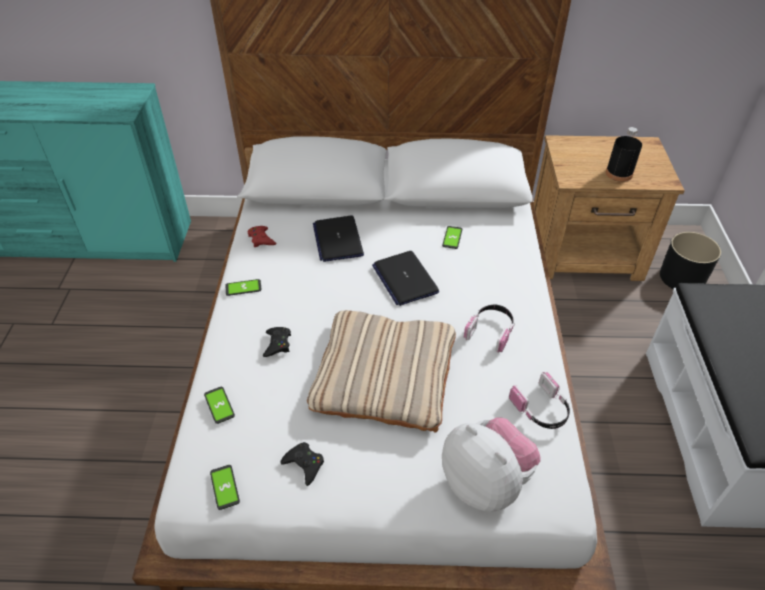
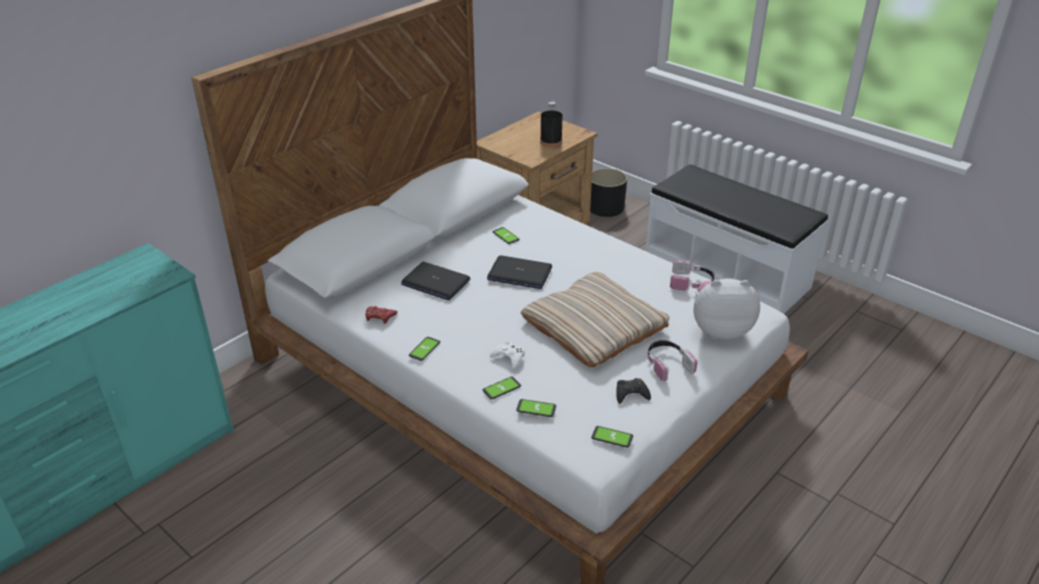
camera: 50 degrees left, 10 degrees down
black game controller [263,327,291,357] -> white game controller [490,341,525,369]
headphones [464,305,515,353] -> headphones moved to [647,340,697,382]
none -> phone [483,377,521,399]

